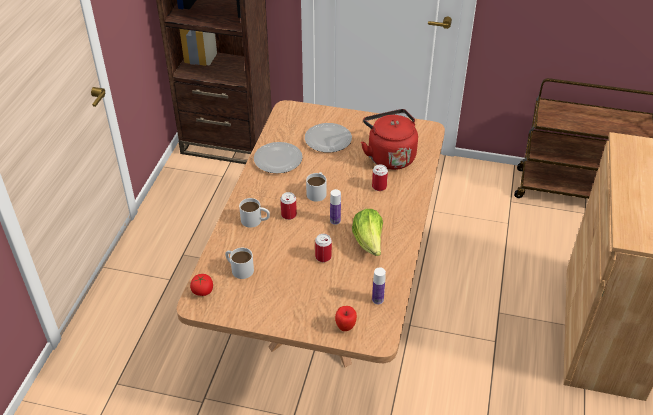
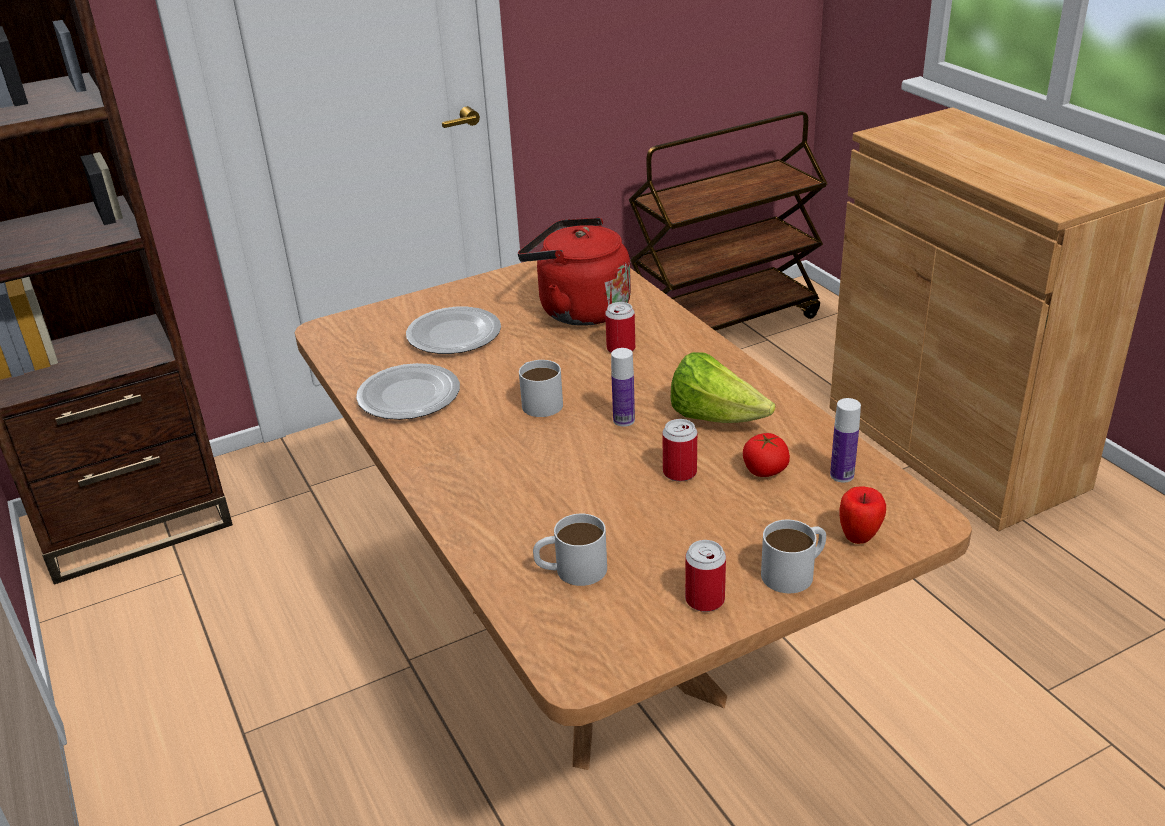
camera: 40 degrees left, 10 degrees down
tomato [190,274,213,296] -> tomato moved to [743,433,790,477]
white mug [239,198,270,227] -> white mug moved to [761,520,826,593]
can [281,192,297,220] -> can moved to [685,540,726,612]

